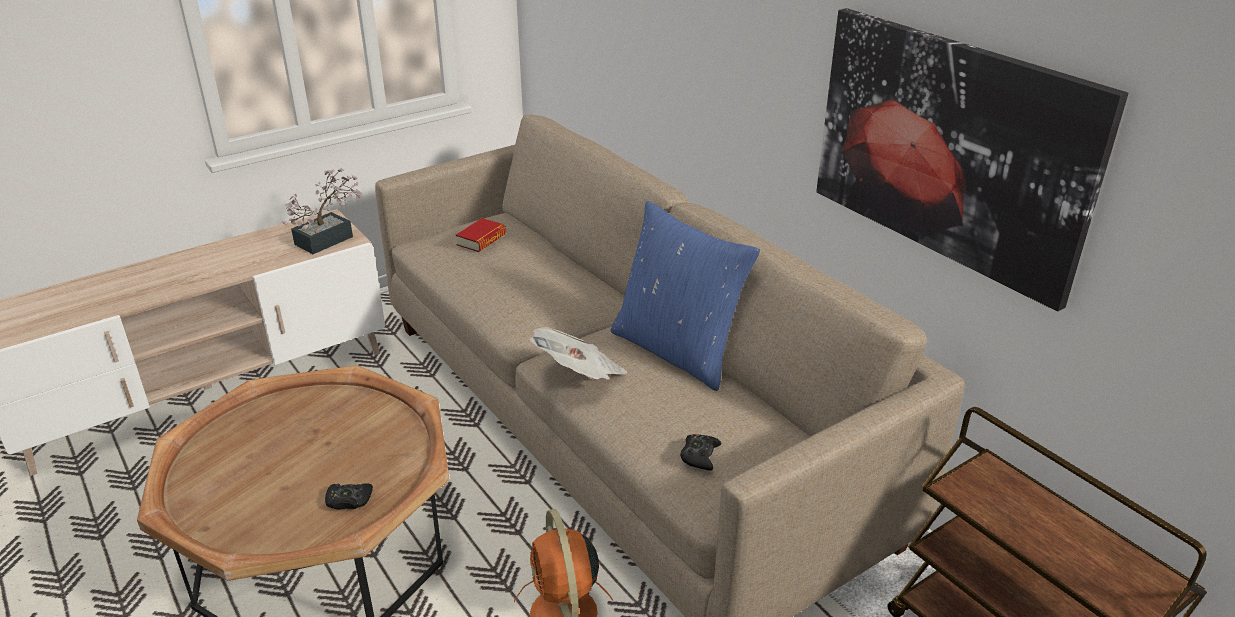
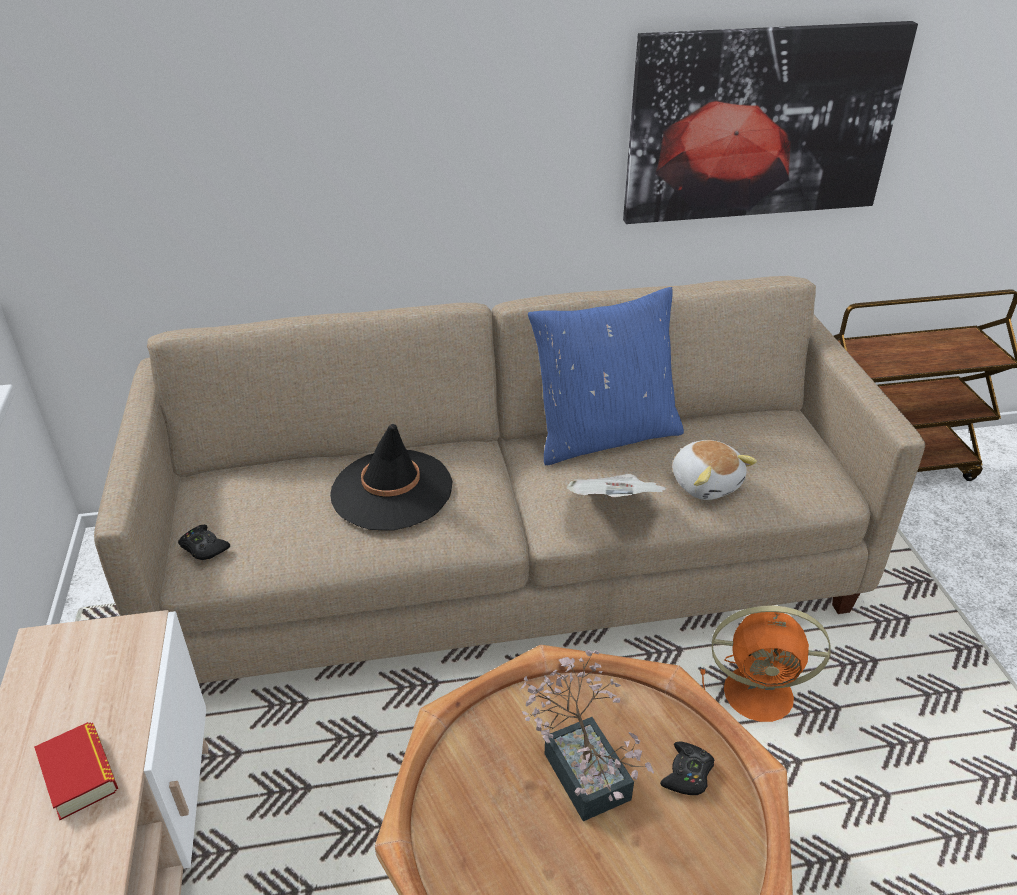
camera: 65 degrees left, 5 degrees up
potted plant [282,168,361,254] -> potted plant moved to [520,650,654,821]
book [456,218,506,252] -> book moved to [34,722,118,820]
black game controller [680,434,721,471] -> black game controller moved to [178,525,230,560]
none -> black hat [330,424,452,530]
none -> plush toy [672,440,757,500]

